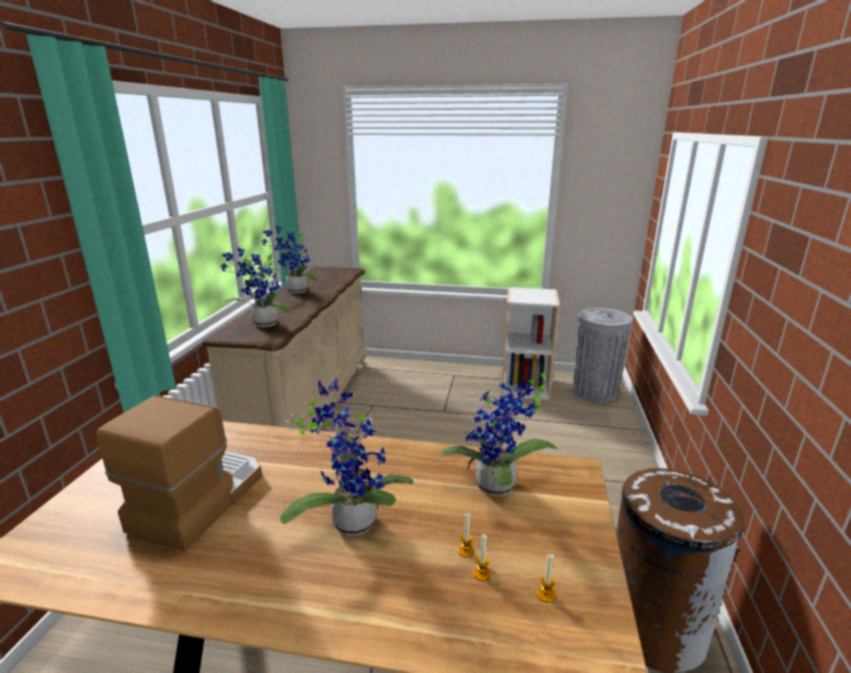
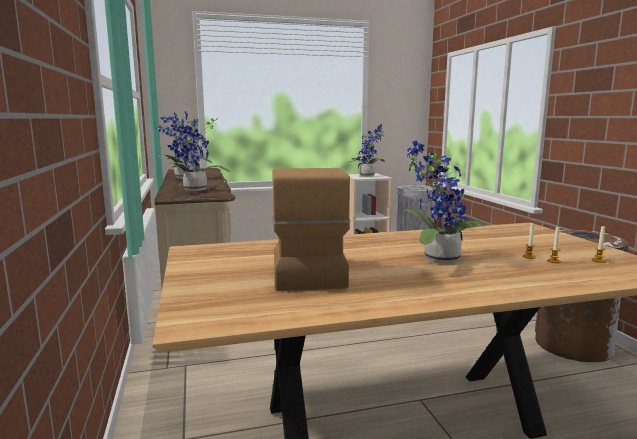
camera: 25 degrees left, 10 degrees down
potted plant [442,371,558,496] -> potted plant moved to [348,125,385,177]

